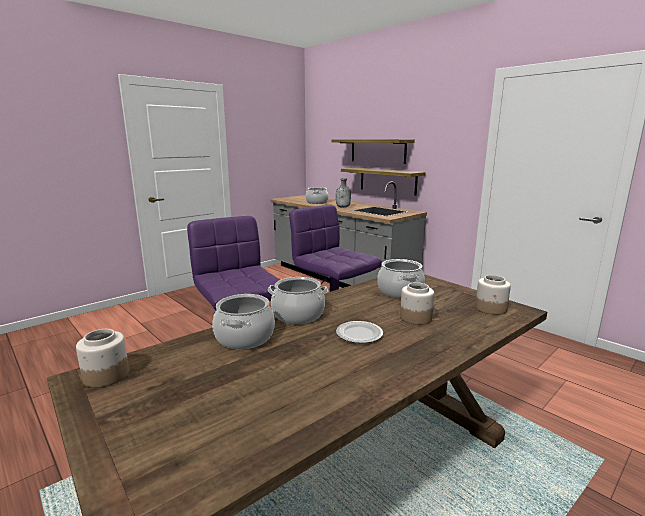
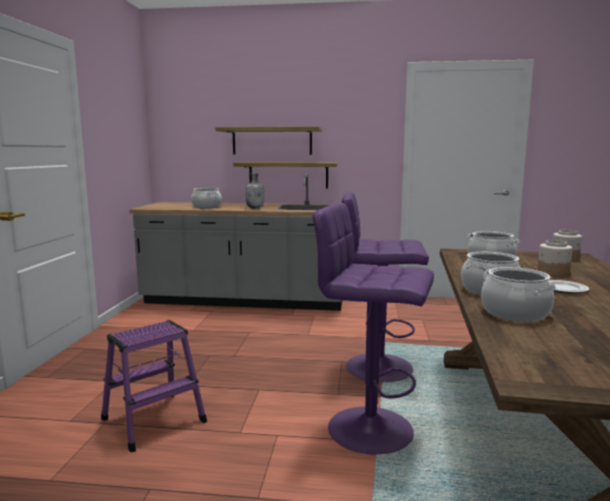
camera: 40 degrees left, 5 degrees down
jar [76,329,129,388] -> none
none -> purple step ladder [101,320,207,452]

